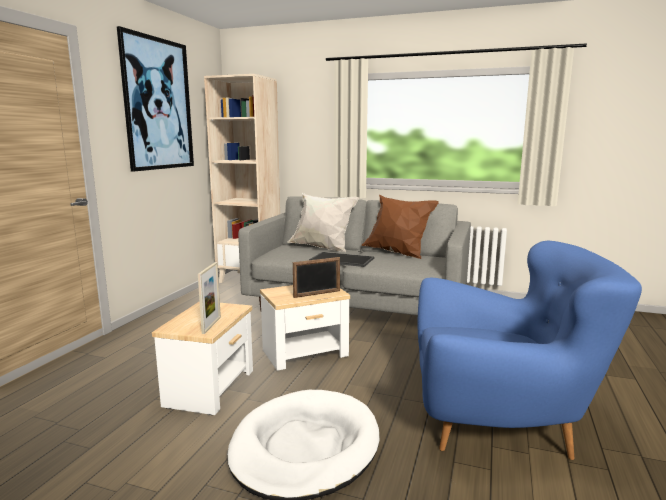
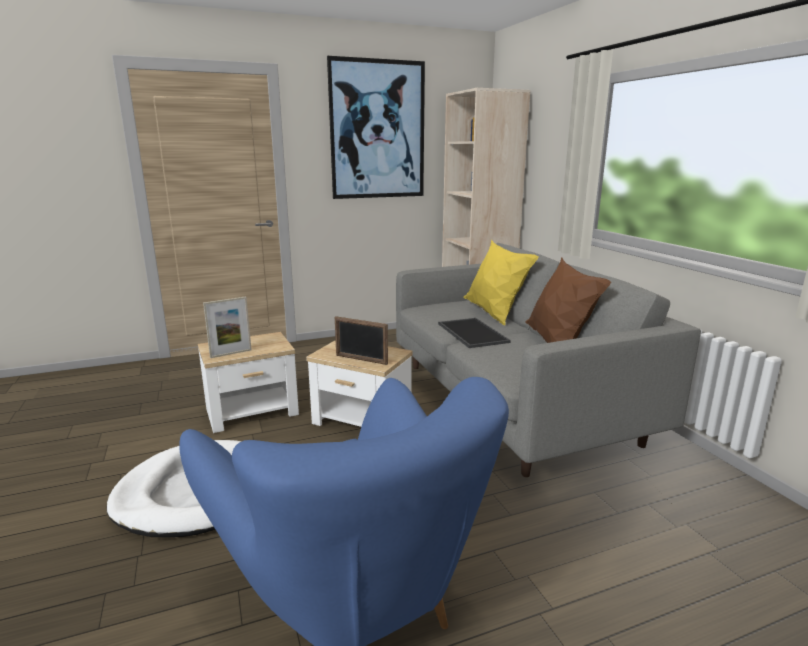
camera: 50 degrees right, 5 degrees up
white pillow [287,193,359,252] -> yellow pillow [464,240,538,326]

